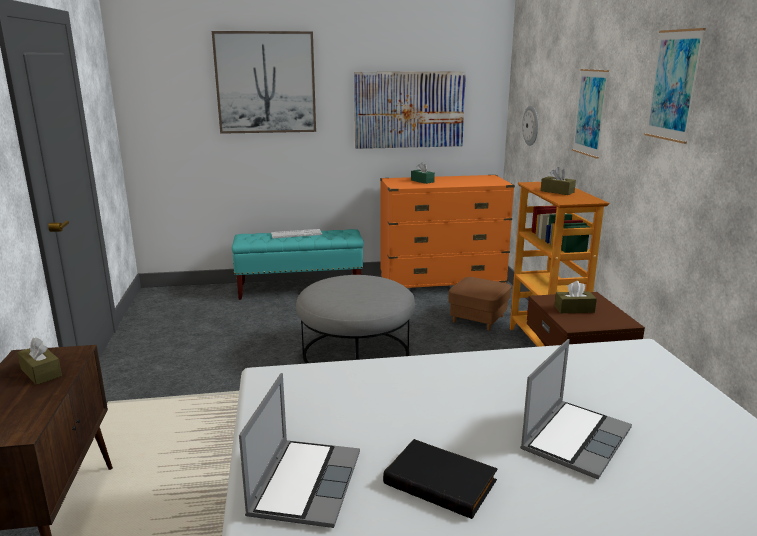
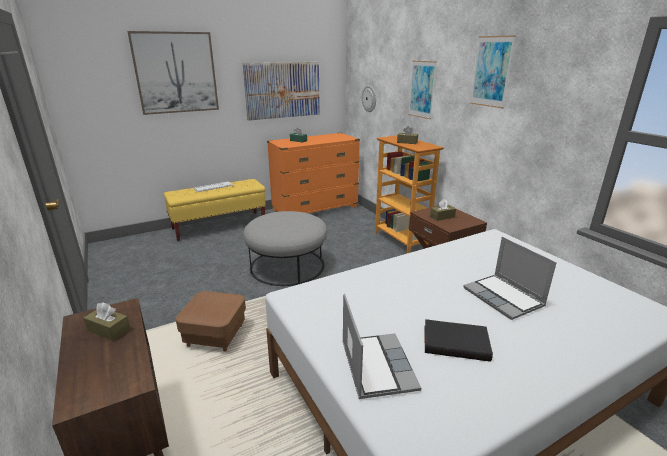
camera: 20 degrees left, 5 degrees up
turquoise bench [232,229,364,300] -> yellow bench [164,179,266,241]
brown ottoman [448,277,511,330] -> brown ottoman moved to [176,291,246,352]
laptop [520,339,632,479] -> laptop turned 135 degrees clockwise [463,237,557,320]

